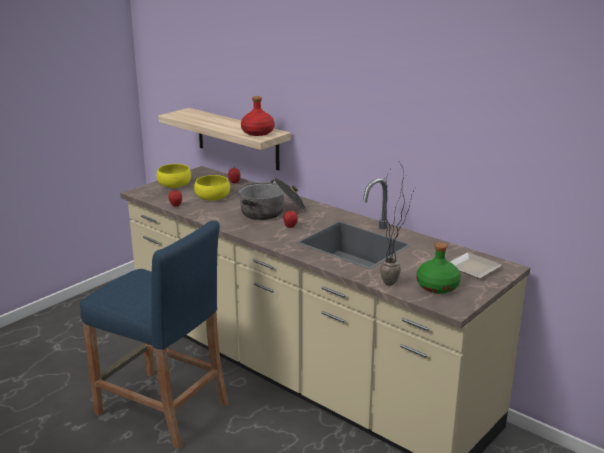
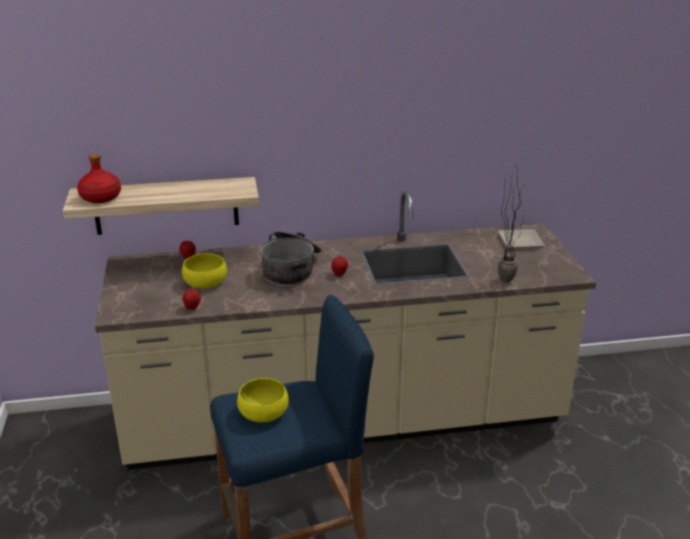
camera: 50 degrees left, 5 degrees up
yellow bowl [157,164,191,188] -> yellow bowl moved to [237,378,289,422]
red bottle [241,96,275,136] -> red bottle moved to [77,153,121,203]
green bottle [416,242,461,294] -> none

